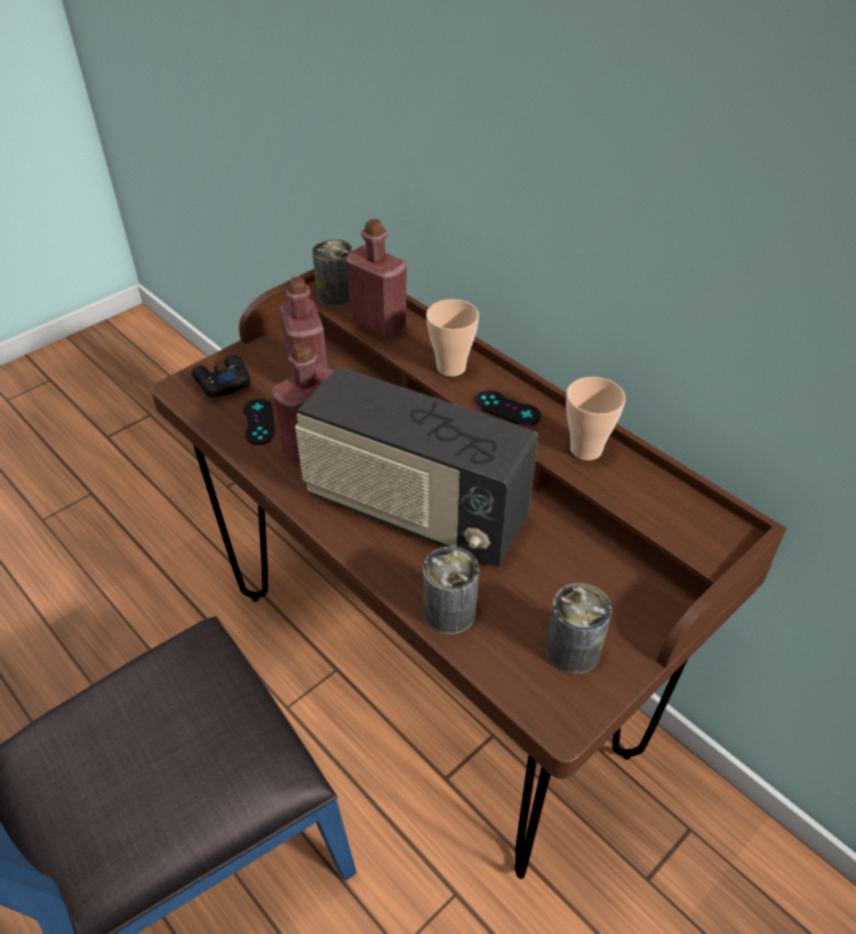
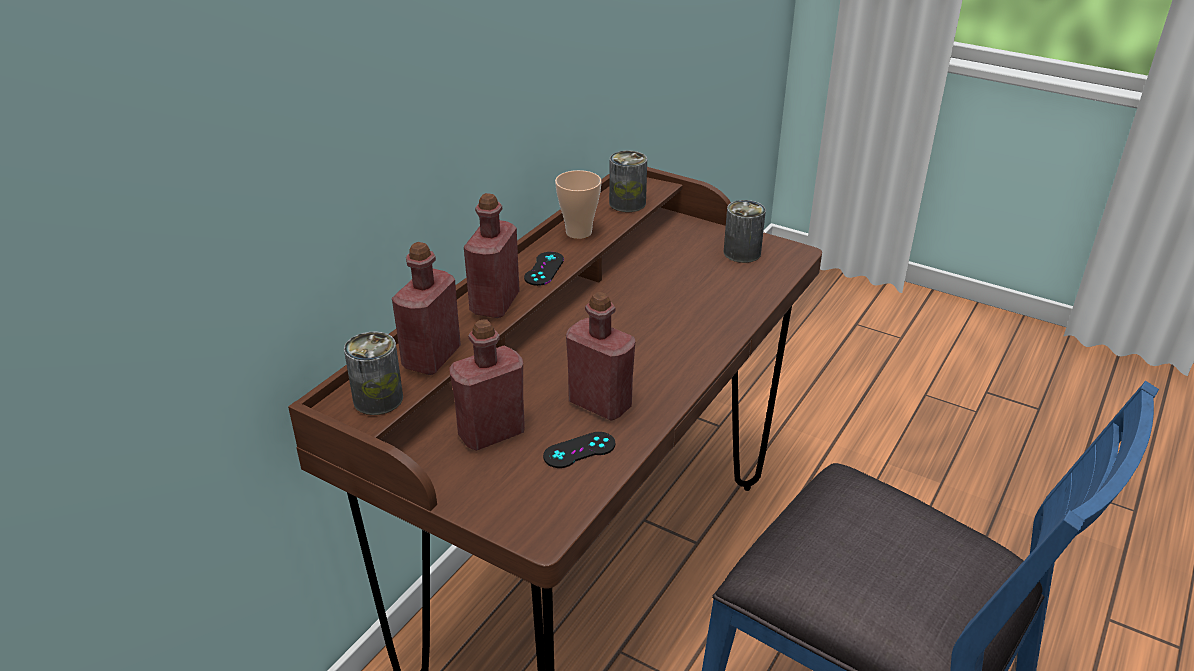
camera: 105 degrees left, 10 degrees down
black game controller [192,355,250,398] -> none
radio [295,366,538,567] -> none
can [423,547,479,635] -> can moved to [609,151,647,212]
cup [426,299,479,377] -> red bottle [464,193,520,318]

